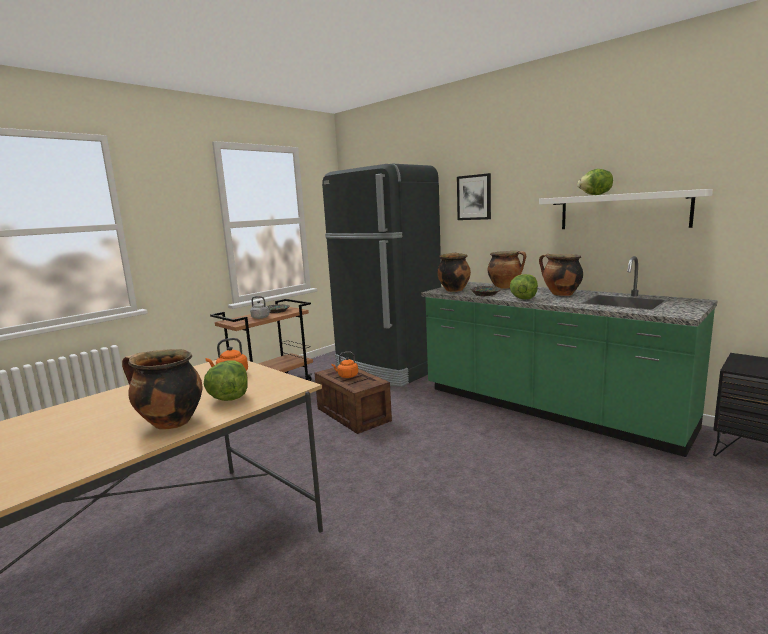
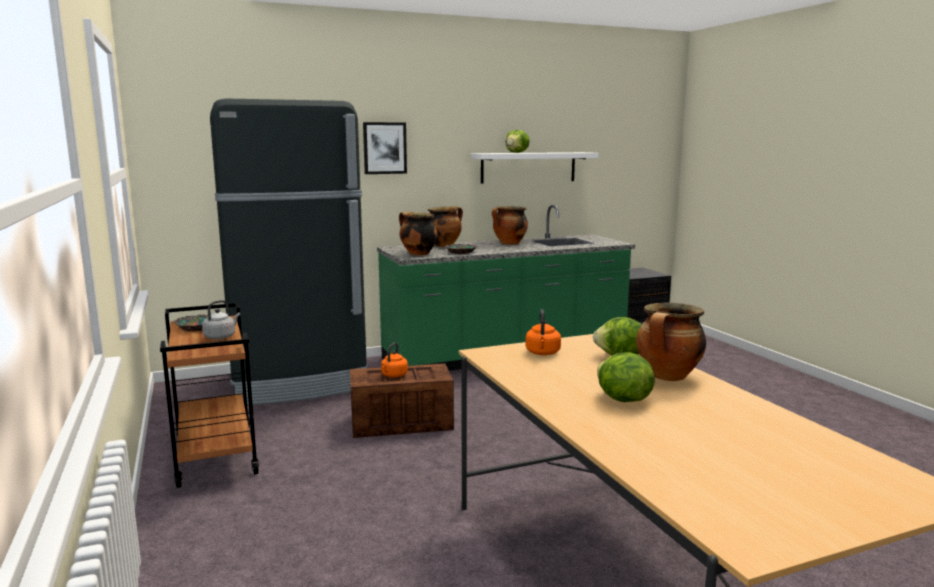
camera: 65 degrees left, 0 degrees up
lettuce [510,274,538,300] -> lettuce moved to [597,352,655,402]

